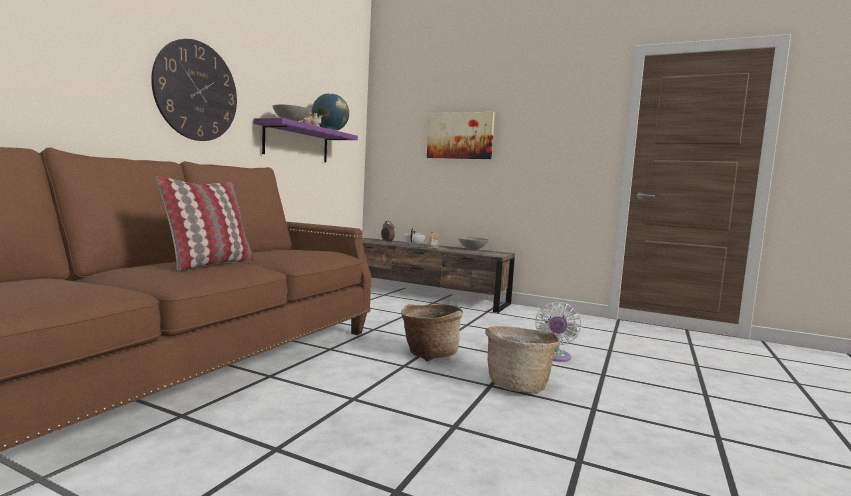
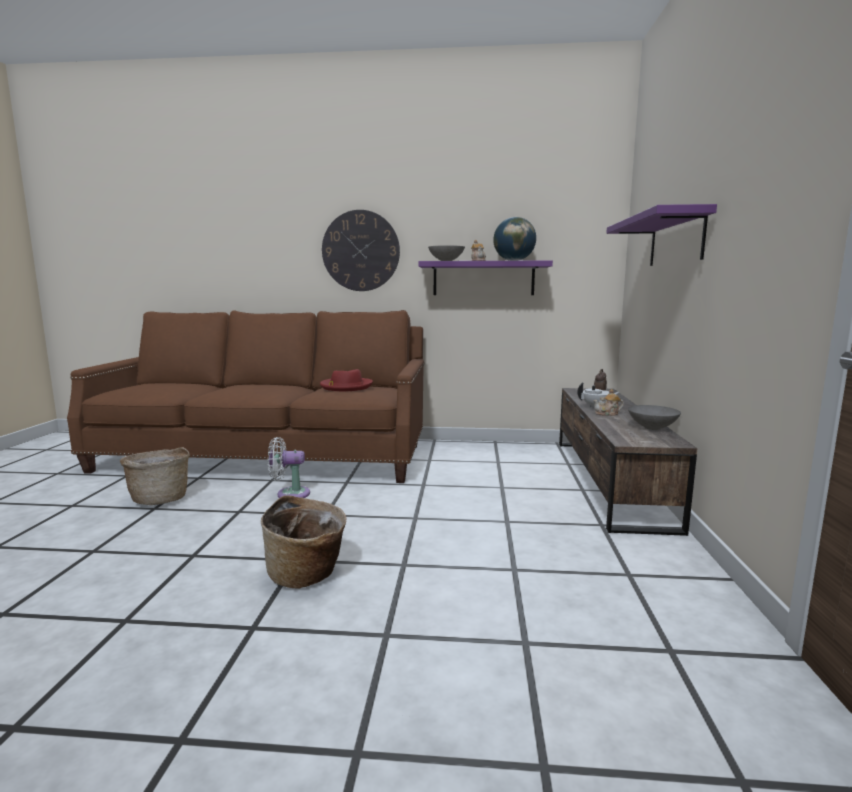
camera: 70 degrees right, 5 degrees up
pillow [156,176,254,271] -> none
basket [401,304,463,362] -> basket moved to [120,447,190,505]
picture [427,112,495,159] -> purple shelf [606,204,717,266]
white fan [535,302,581,362] -> white fan moved to [268,437,310,498]
none -> red hat [320,369,373,391]

